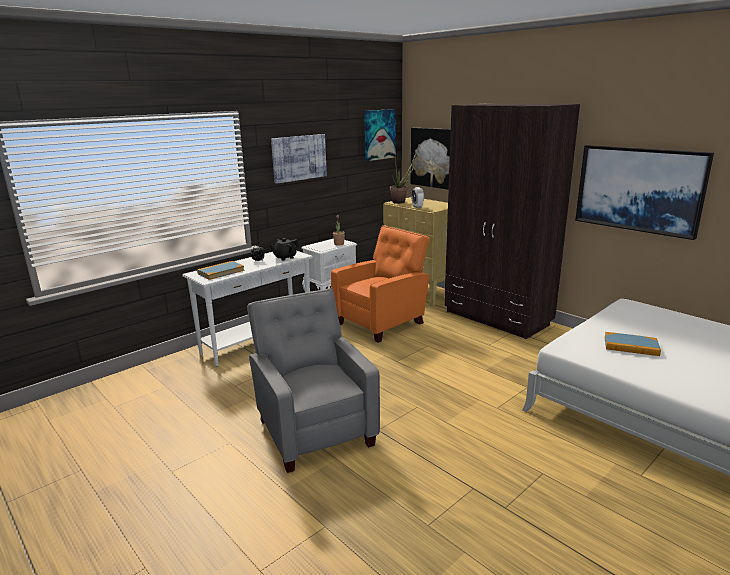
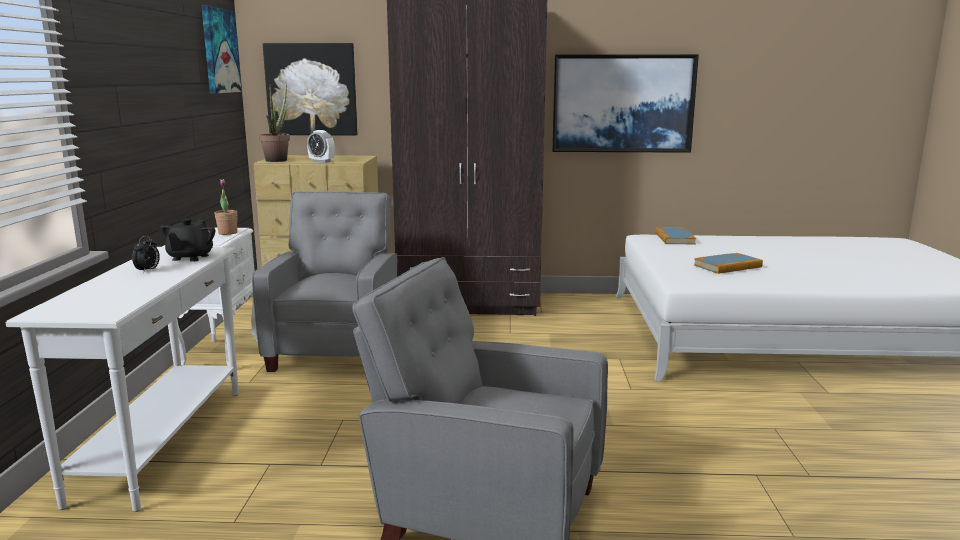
camera: 45 degrees left, 5 degrees down
book [197,261,245,280] -> book moved to [655,227,696,244]
picture [271,134,327,184] -> none
orange armchair [331,226,430,343] -> grey armchair [252,191,397,372]

